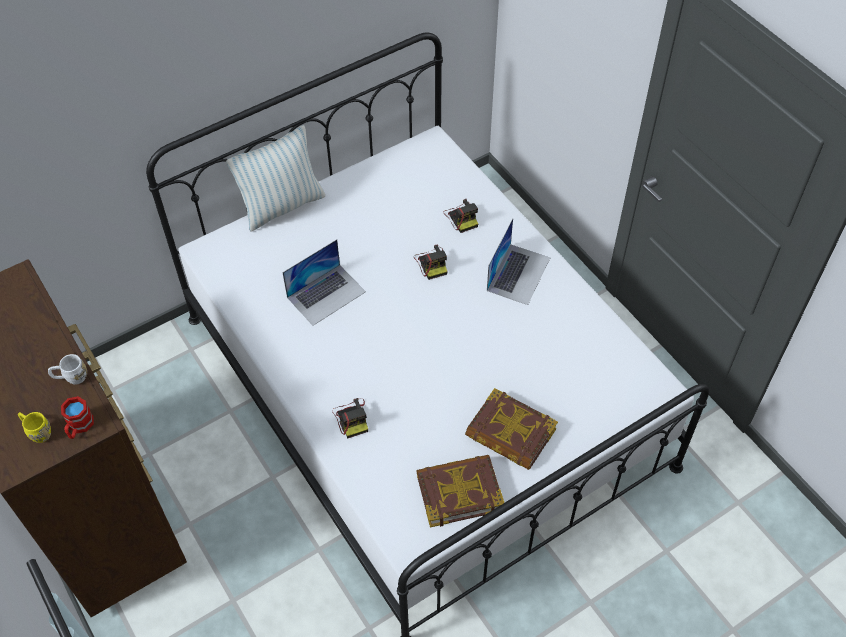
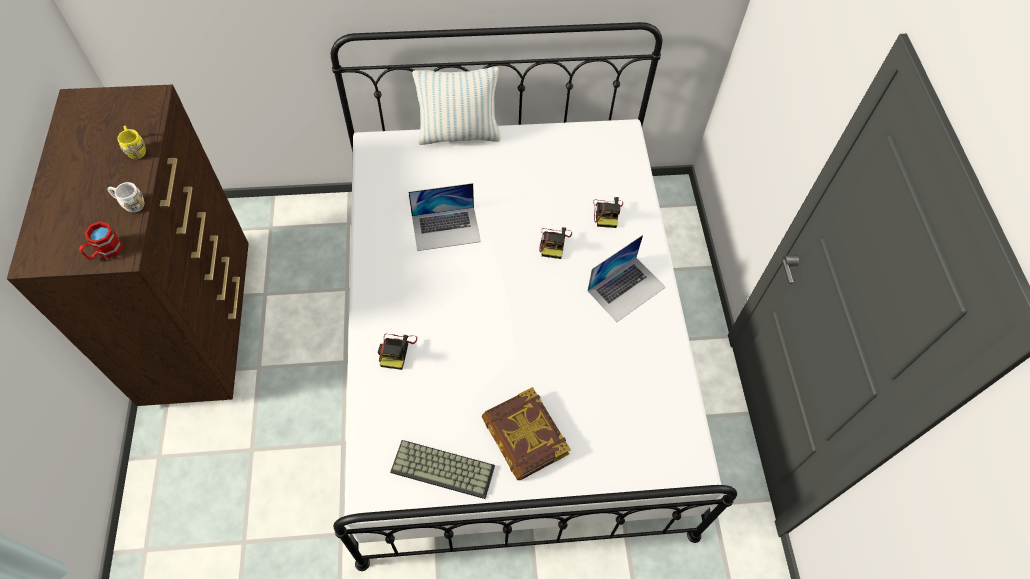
camera: 25 degrees right, 5 degrees up
yellow mug [18,412,51,443] -> yellow mug moved to [117,126,146,159]
book [416,455,504,528] -> keyboard [390,440,495,499]

